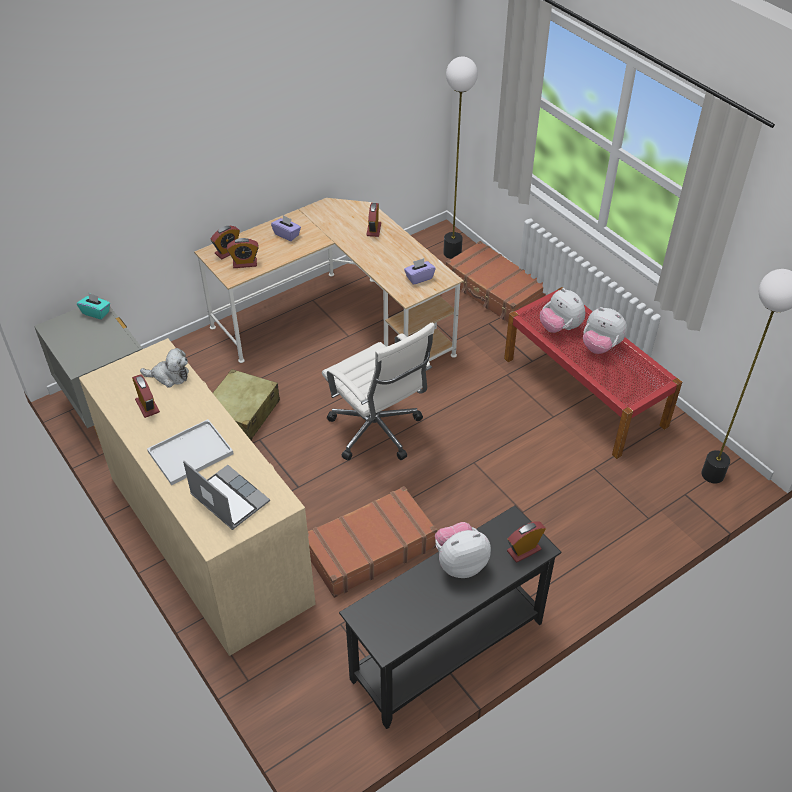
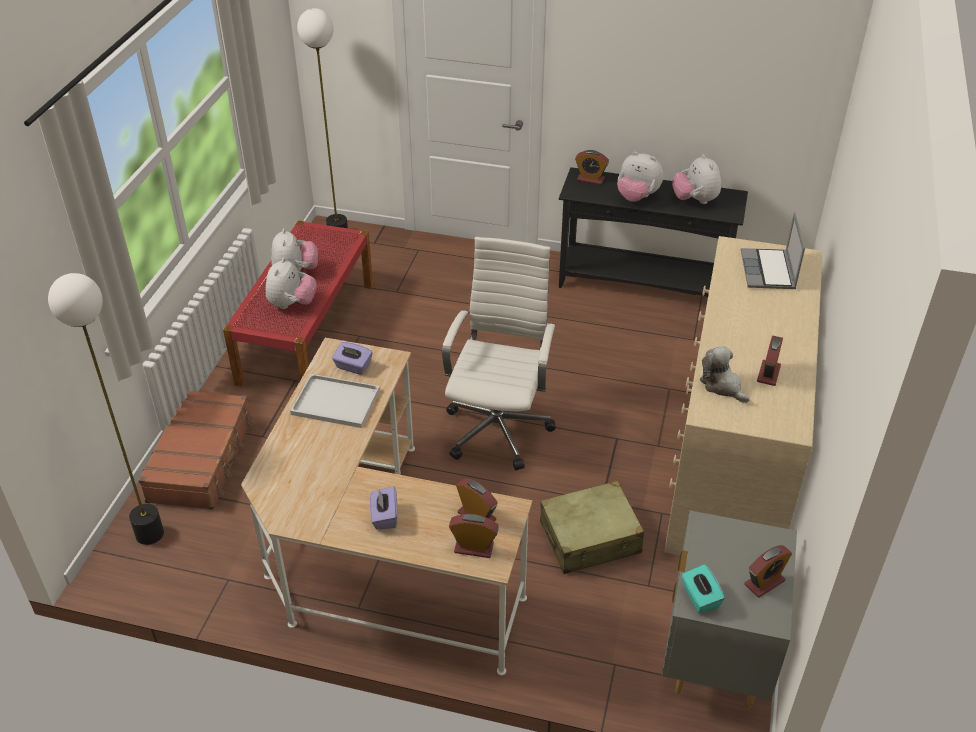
camera: 130 degrees left, 5 degrees down
white tray [147,419,234,485] -> white tray moved to [290,374,380,428]
brown suitcase [308,486,437,598] -> none
alarm clock [366,203,381,237] -> alarm clock moved to [744,545,792,598]
none -> plush toy [672,154,721,204]

